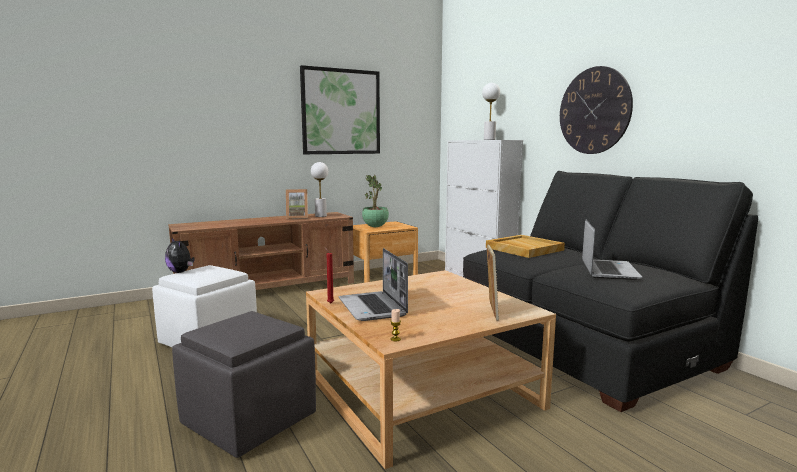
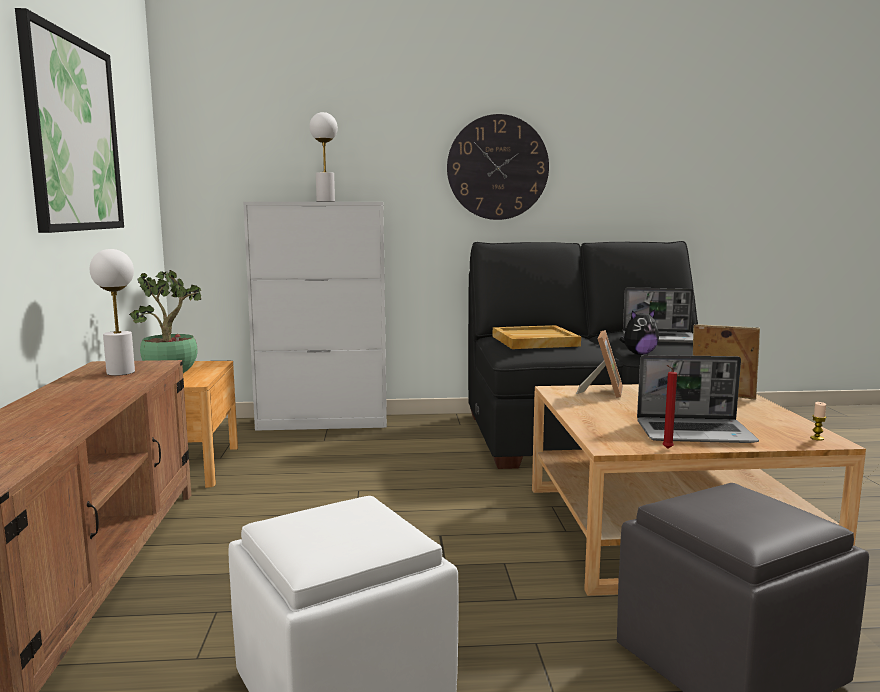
camera: 65 degrees left, 0 degrees up
plush toy [165,238,195,273] -> plush toy moved to [620,310,659,355]
picture frame [286,189,308,219] -> picture frame moved to [576,330,623,398]
laptop [582,220,643,280] -> laptop turned 150 degrees clockwise [623,288,694,343]

